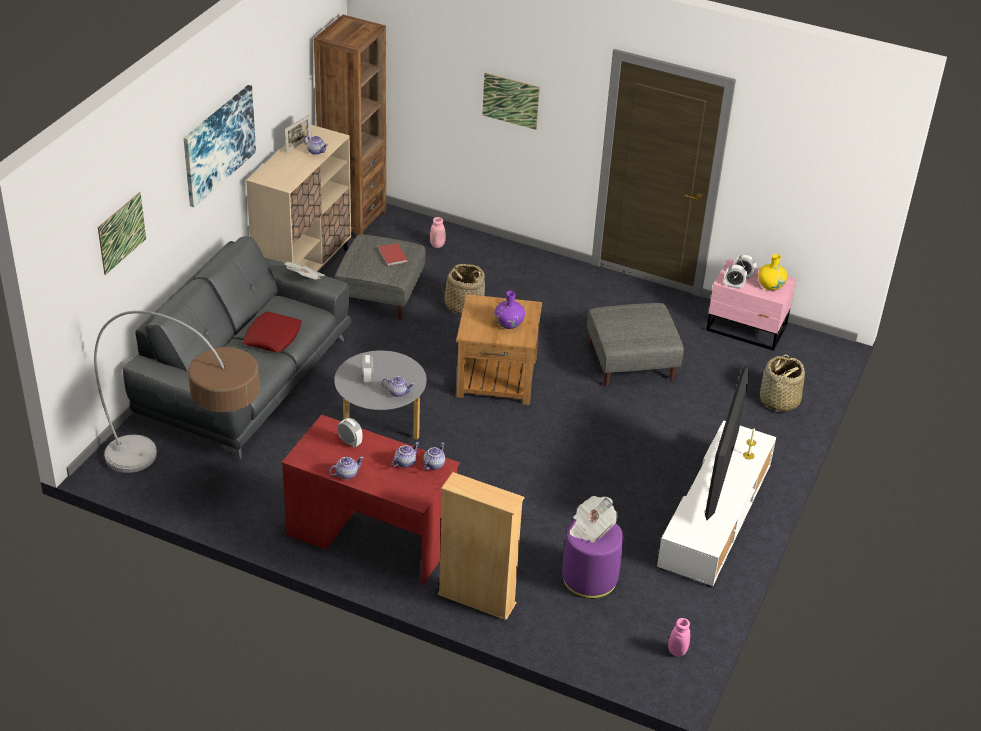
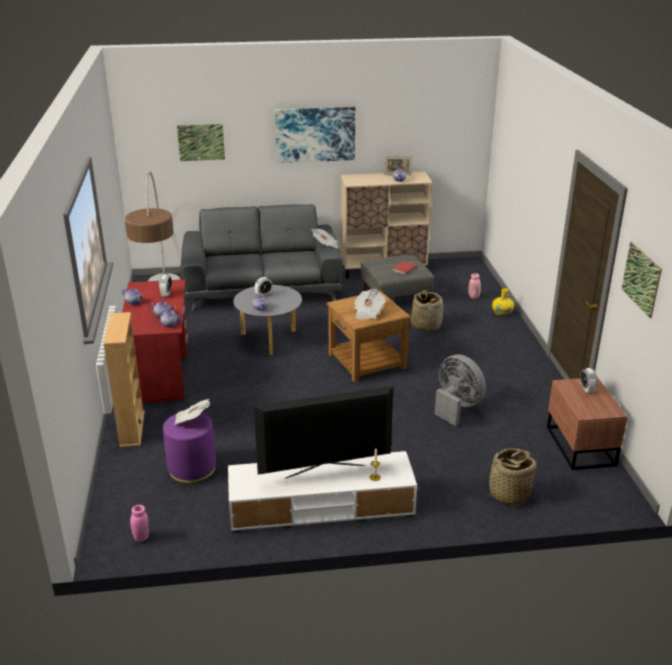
camera: 60 degrees right, 10 degrees down
red pillow [243,311,302,353] -> none
brown bookcase [314,15,386,236] -> none
picture [482,73,540,130] -> picture moved to [622,242,662,318]
purple vase [494,291,525,329] -> newspaper [354,289,386,319]
grey ottoman [587,303,684,386] -> grey fan [435,354,486,426]
pink nightstand [706,259,797,351] -> brown nightstand [547,377,627,470]
alarm clock [724,264,747,289] -> none
yellow vase [758,254,788,291] -> yellow vase moved to [492,288,514,316]

